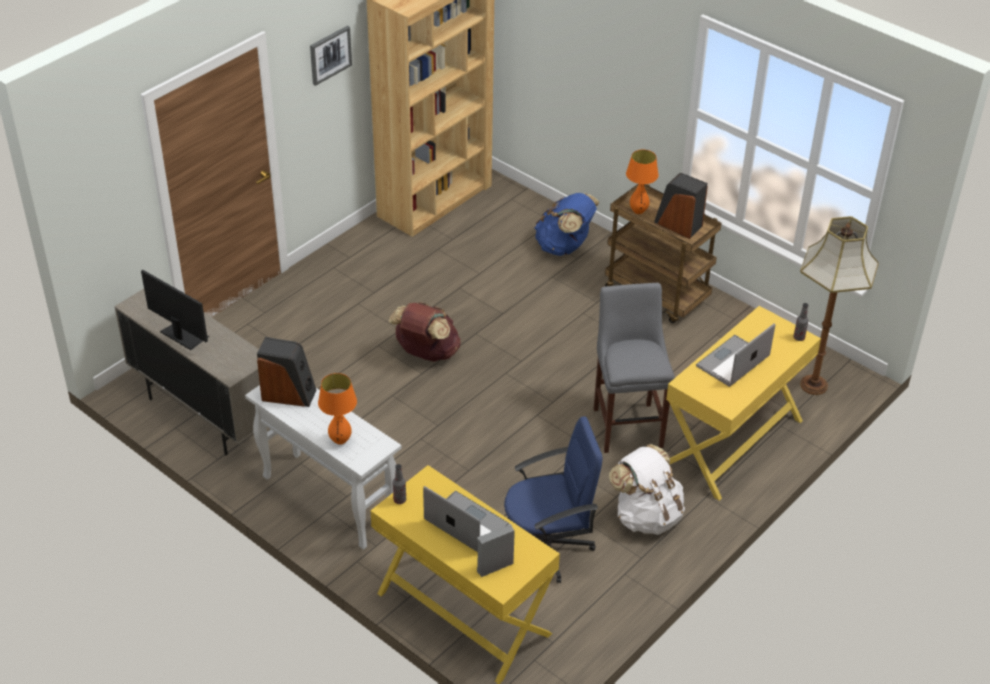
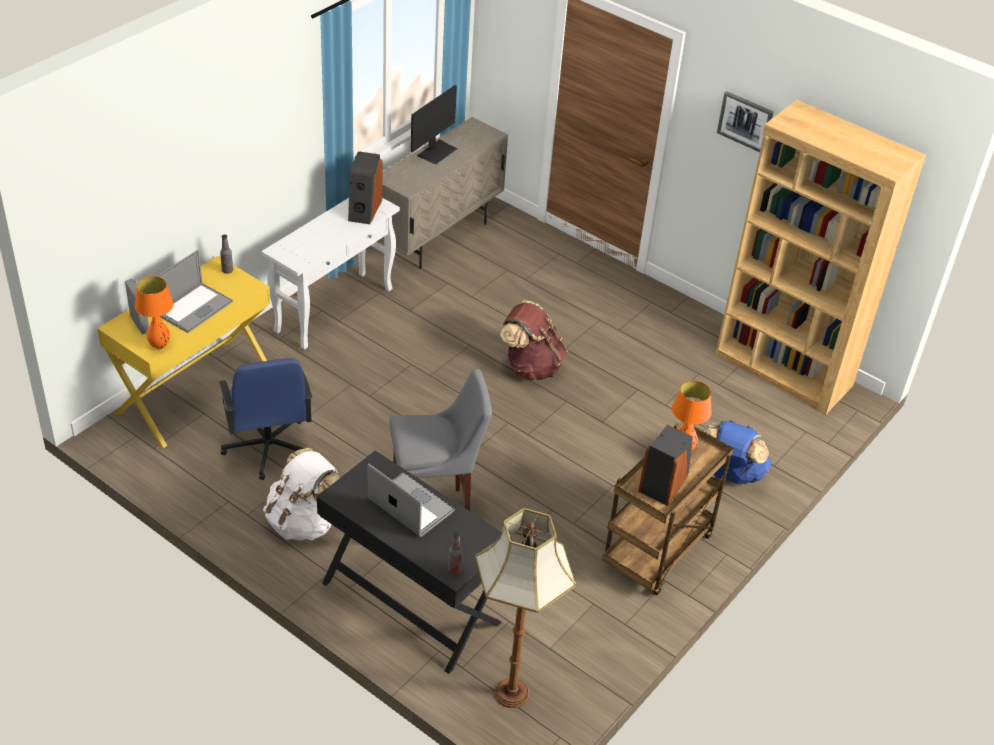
camera: 85 degrees right, 0 degrees up
orange table lamp [318,373,357,445] -> orange table lamp moved to [135,276,174,349]
yellow desk [666,306,821,501] -> black desk [317,451,513,674]

